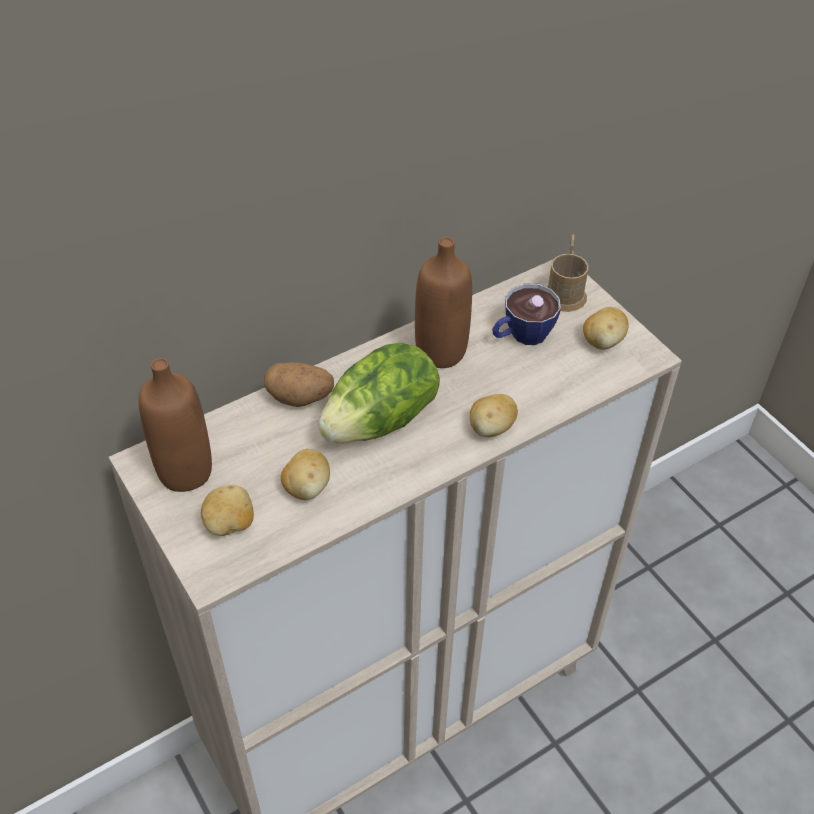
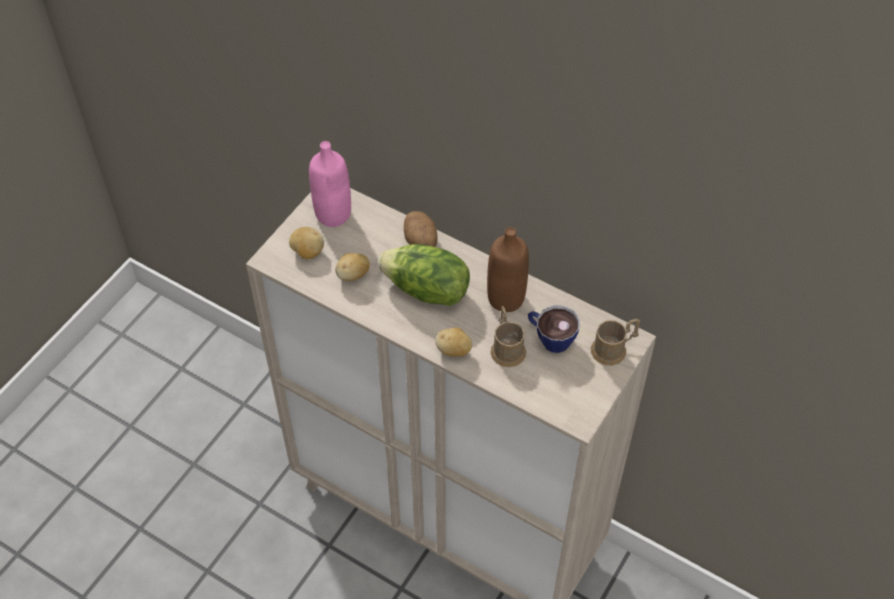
camera: 65 degrees right, 5 degrees up
brown bottle [139,358,212,492] -> pink bottle [309,141,351,227]
potato [583,307,629,350] -> none
none -> brown mug [490,306,526,367]

